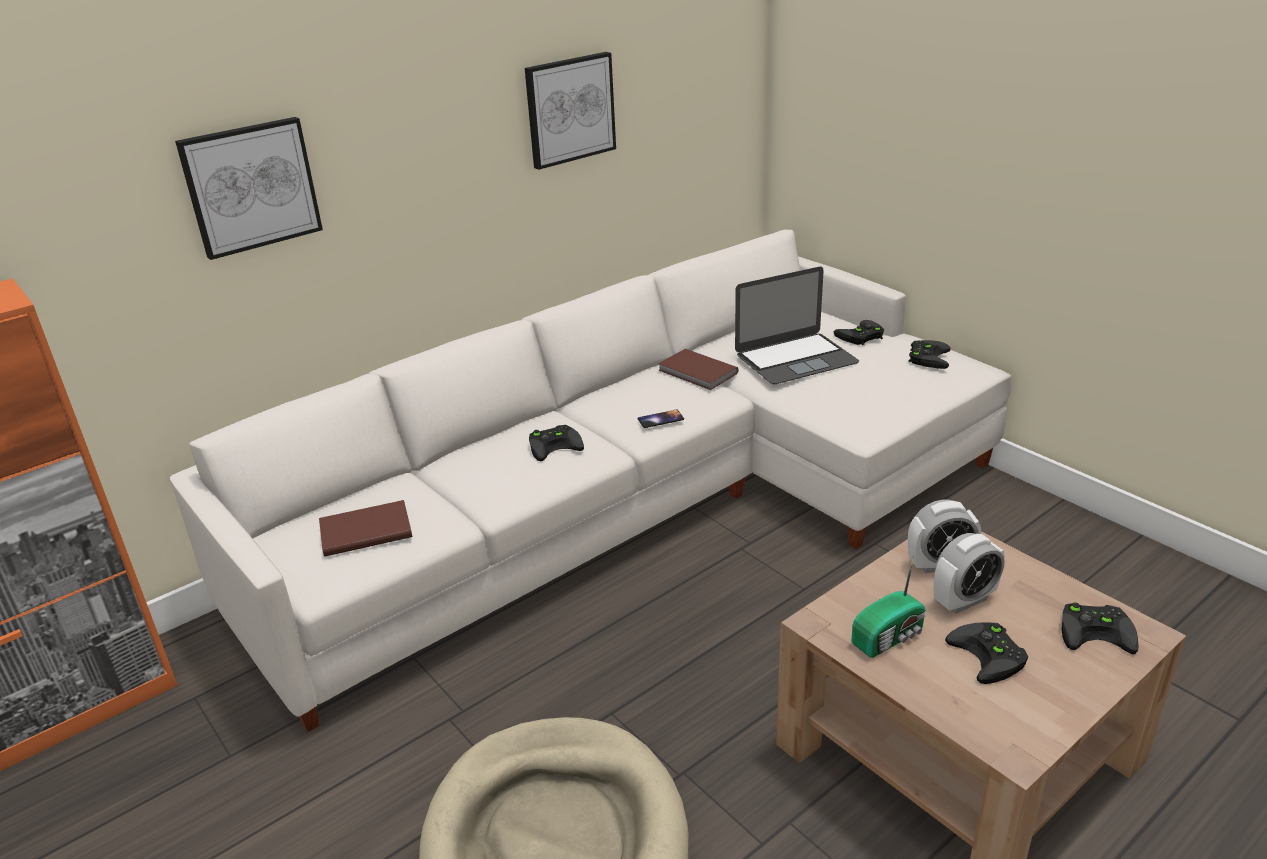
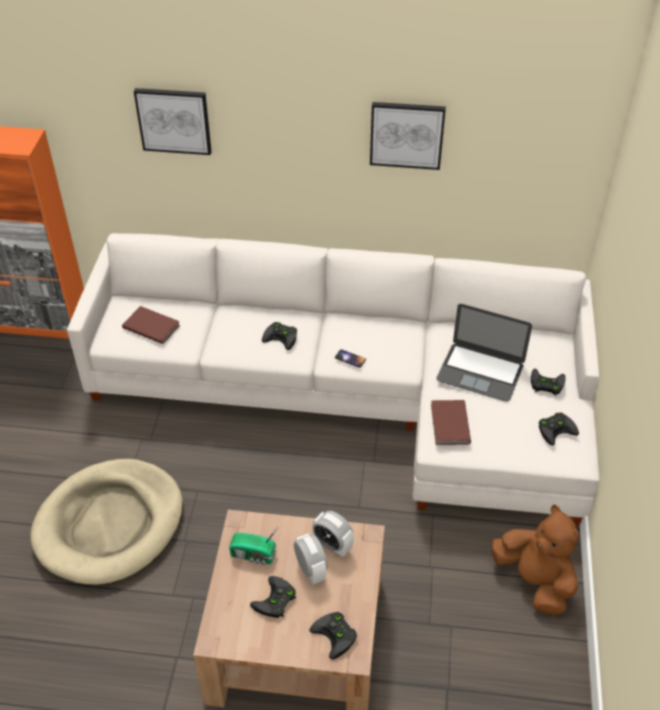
camera: 45 degrees right, 15 degrees up
brown book [658,349,738,390] -> brown book moved to [431,400,471,445]
alarm clock [933,533,1005,614] -> alarm clock turned 135 degrees counterclockwise [294,533,328,585]
none -> brown plush toy [492,505,578,615]

